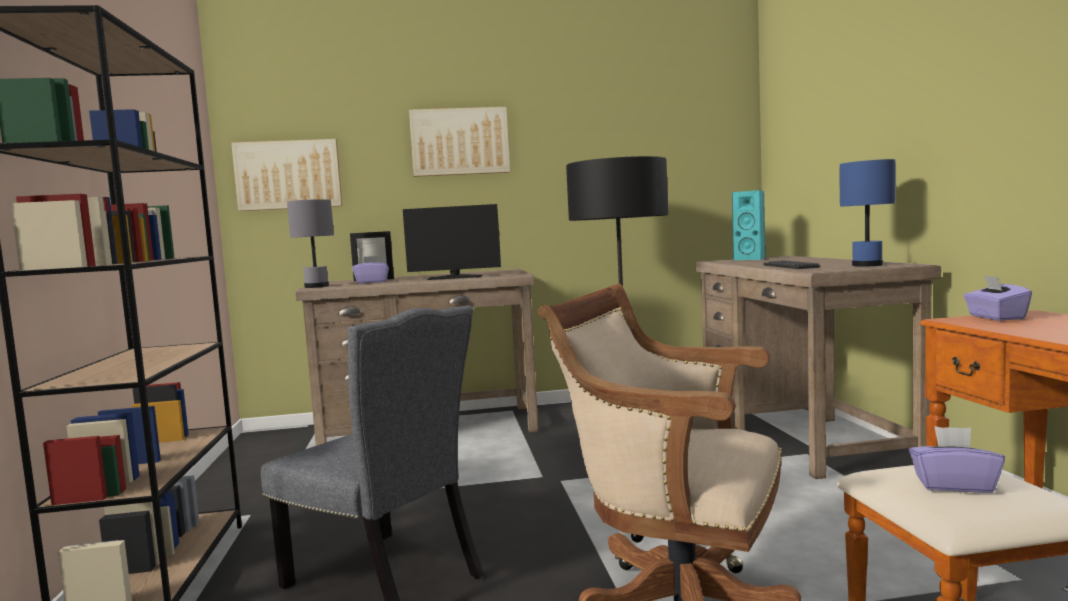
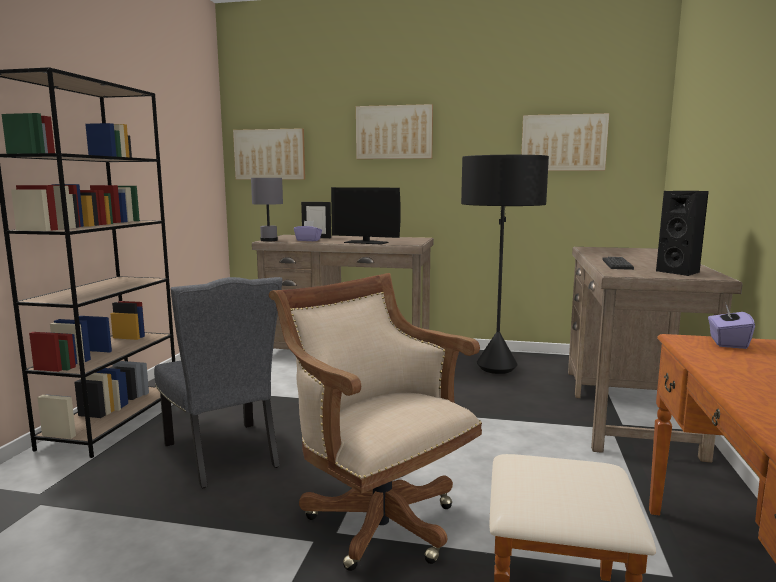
camera: 20 degrees right, 5 degrees up
turquoise speaker [732,190,765,260] -> none
blue table lamp [840,159,896,267] -> black speaker [656,191,709,276]
purple tissue box [909,426,1005,493] -> none
none -> picture [521,113,609,171]

